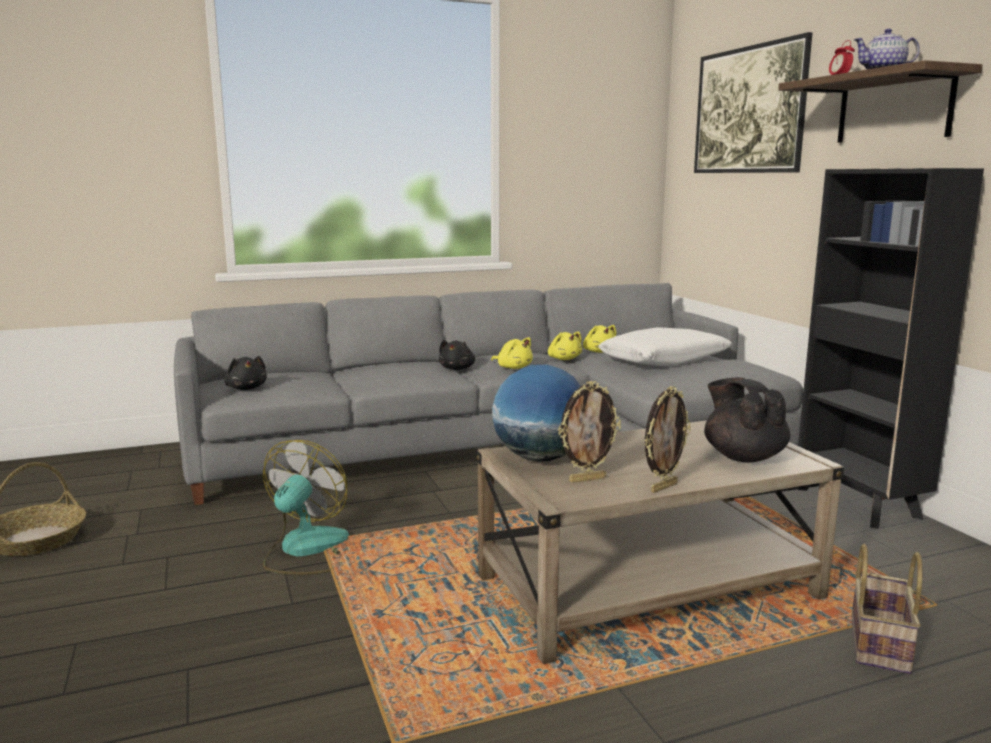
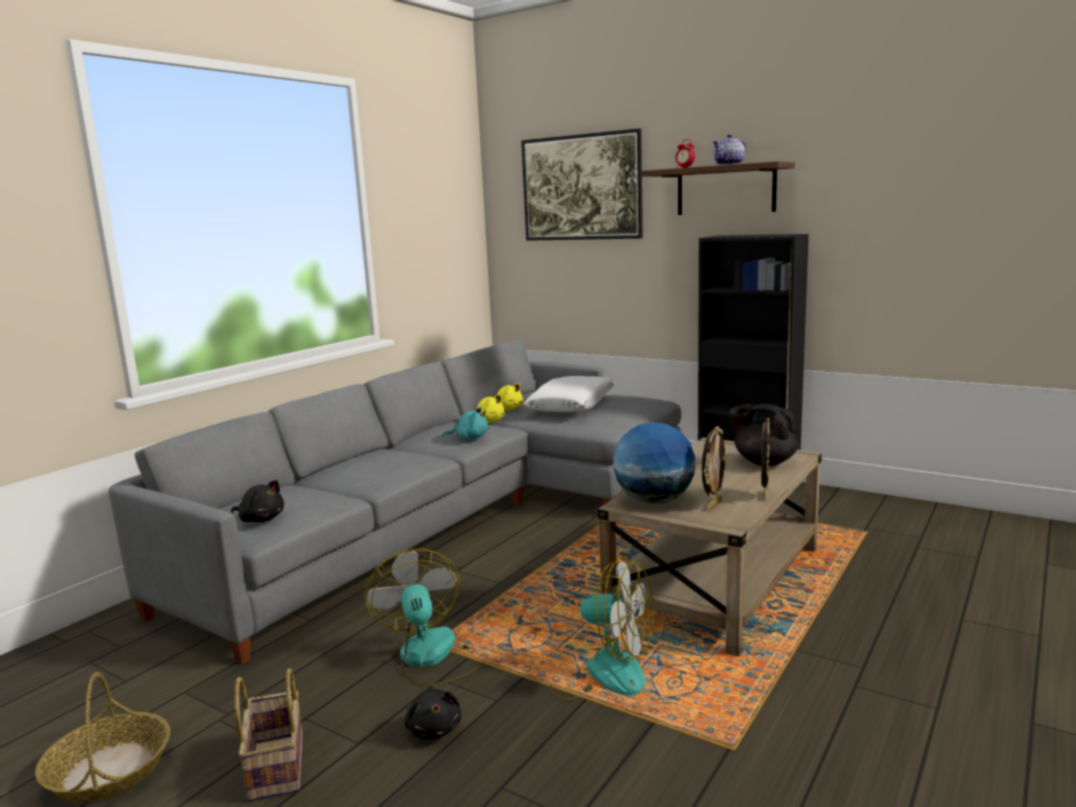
camera: 35 degrees left, 0 degrees up
black plush toy [439,340,475,370] -> black plush toy moved to [405,689,461,739]
yellow plush toy [491,337,533,369] -> turquoise plush toy [442,407,489,440]
basket [852,544,923,674] -> basket moved to [234,668,303,802]
none -> fan [549,556,653,701]

